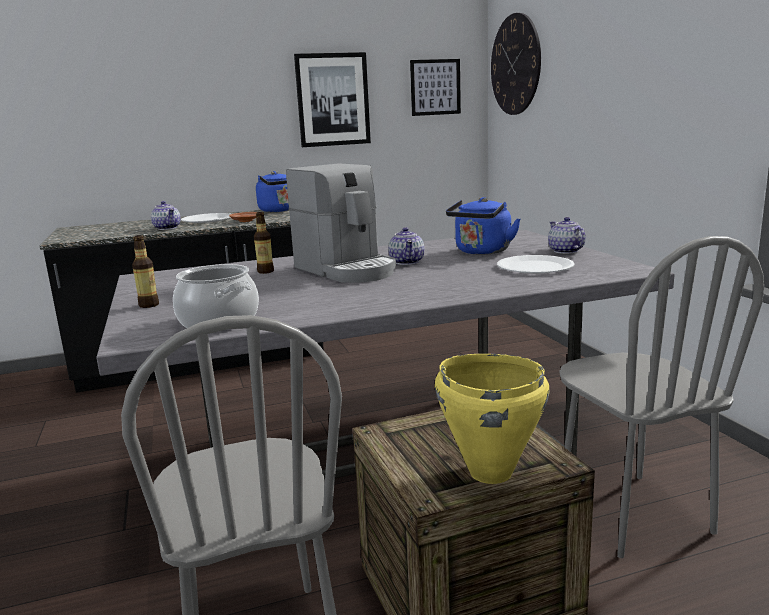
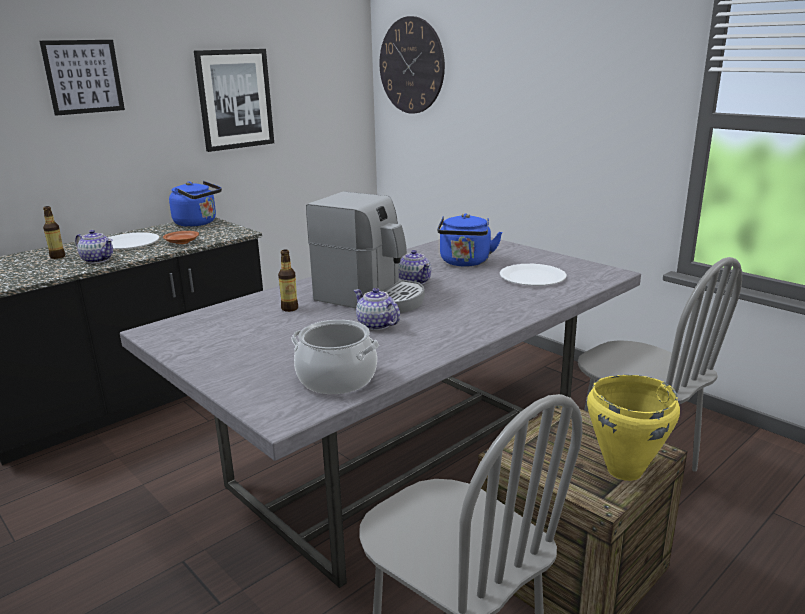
camera: 25 degrees left, 5 degrees up
bottle [132,235,159,308] -> bottle moved to [43,206,65,259]
picture [410,59,461,116] -> picture moved to [39,40,125,116]
teapot [548,217,586,254] -> teapot moved to [354,288,400,330]

